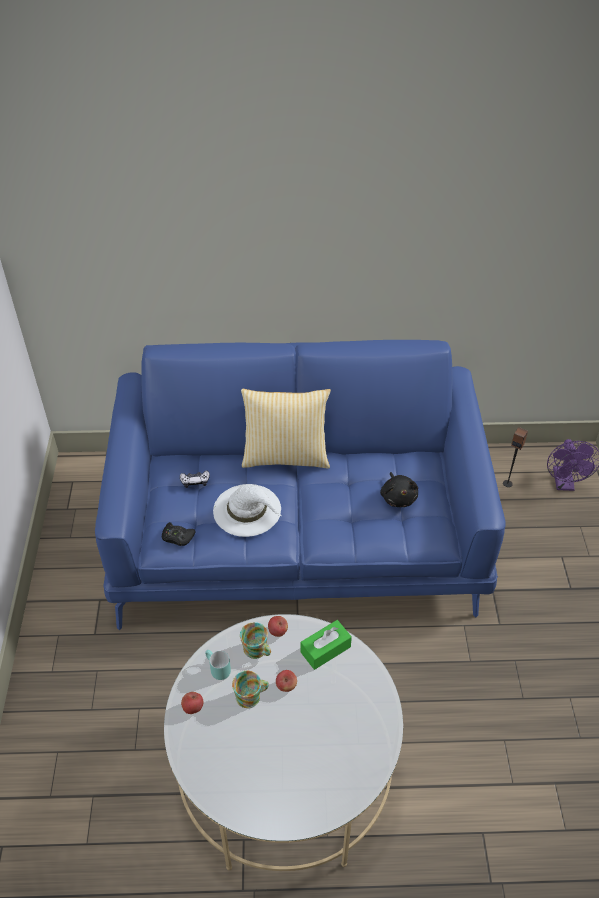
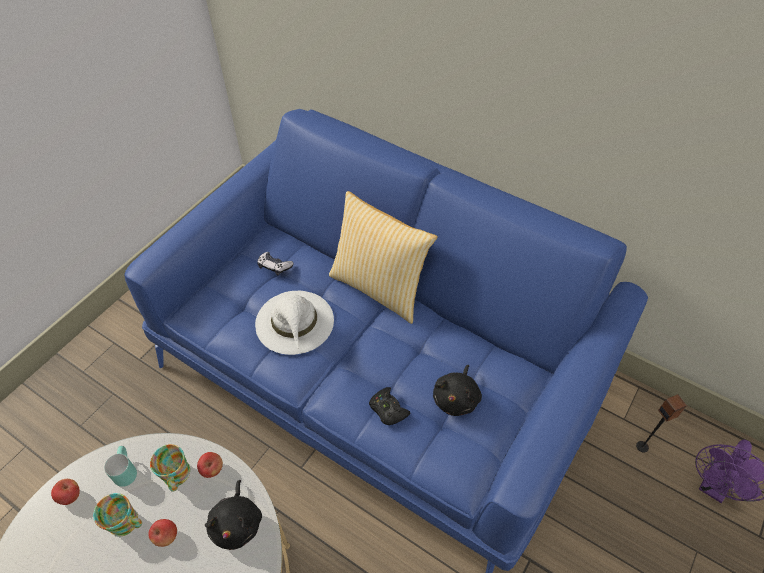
camera: 35 degrees right, 5 degrees up
black game controller [162,522,195,546] -> black game controller moved to [369,387,410,425]
green tissue box [301,620,352,670] -> black plush toy [205,480,262,550]

